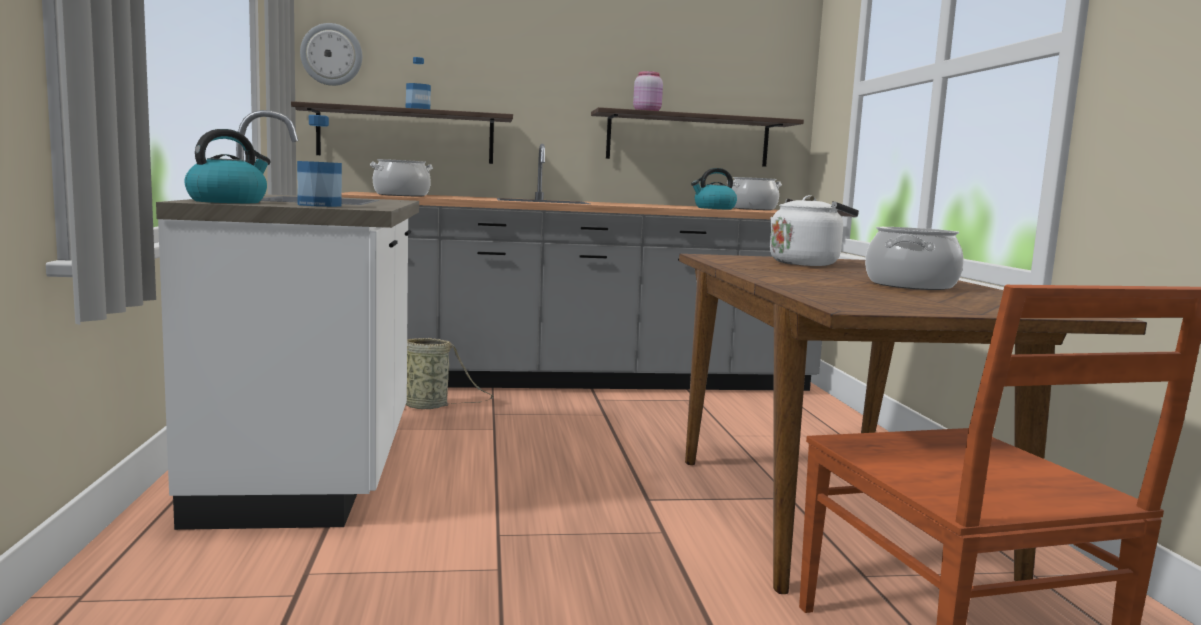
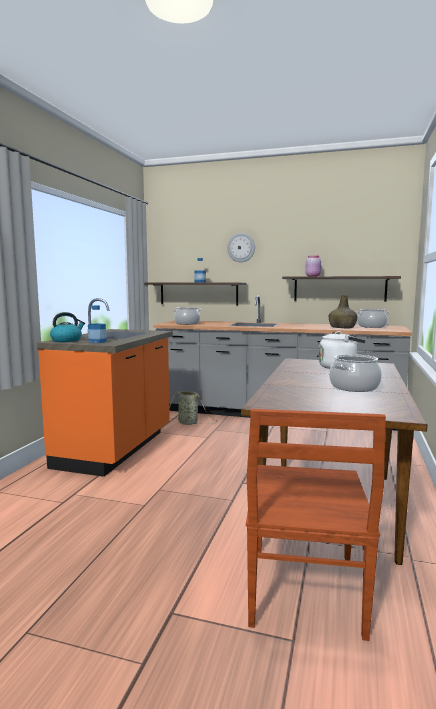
camera: 25 degrees right, 0 degrees up
white counter [156,110,419,530] -> orange counter [37,298,173,477]
wall clock [300,23,362,86] -> wall clock moved to [227,233,255,263]
kettle [691,168,737,210] -> green bottle [329,295,358,328]

